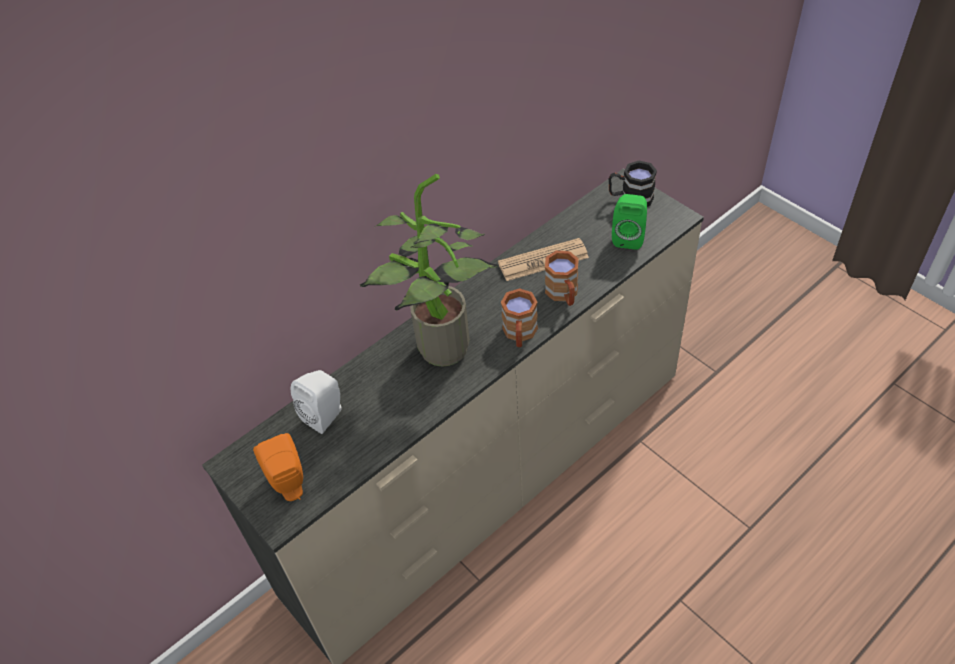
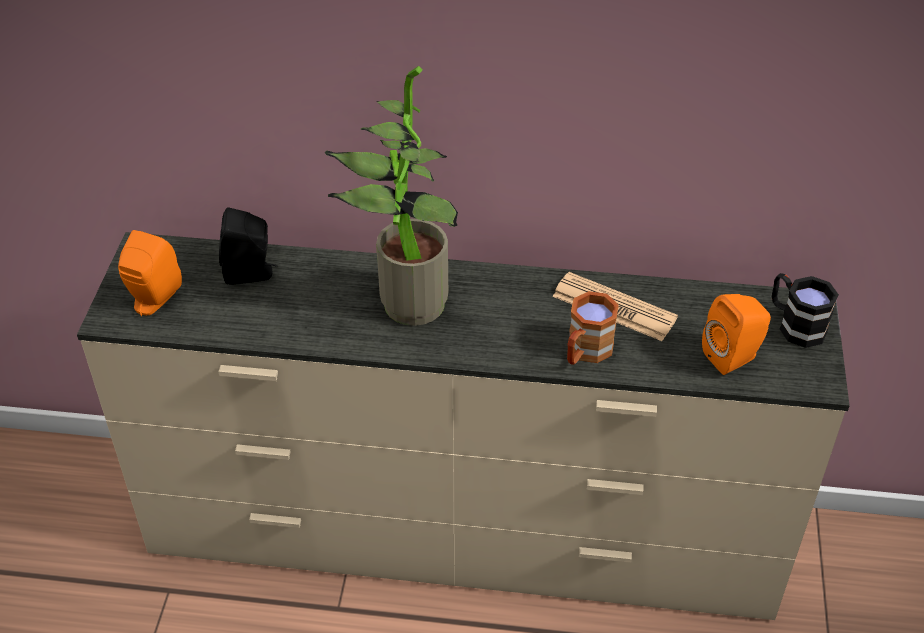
camera: 45 degrees right, 5 degrees down
white speaker [291,370,342,434] -> black speaker [219,207,278,285]
brown mug [501,288,538,347] -> none
green speaker [612,194,647,250] -> orange speaker [702,294,771,375]

